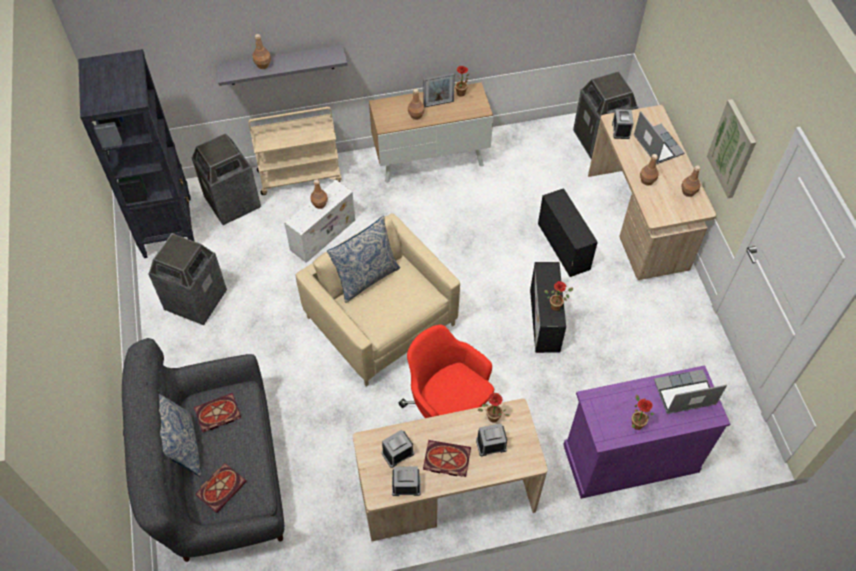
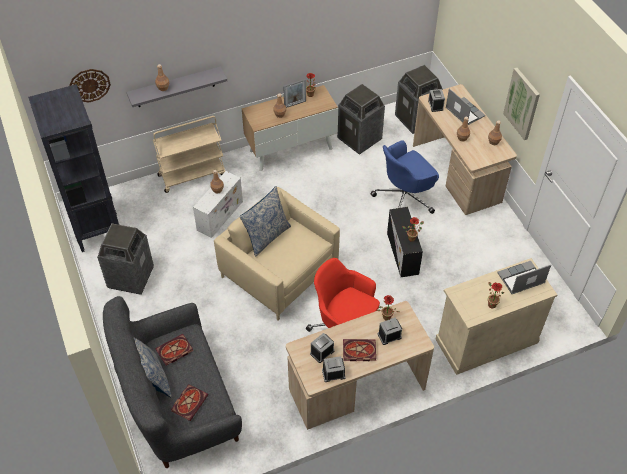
camera: 10 degrees left, 5 degrees down
trash can [191,133,261,225] -> trash can moved to [337,84,385,155]
black storage box [538,188,598,277] -> blue office chair [370,140,439,214]
purple cabinet [563,365,730,499] -> beige cabinet [436,258,557,375]
none -> wall clock [69,69,111,103]

